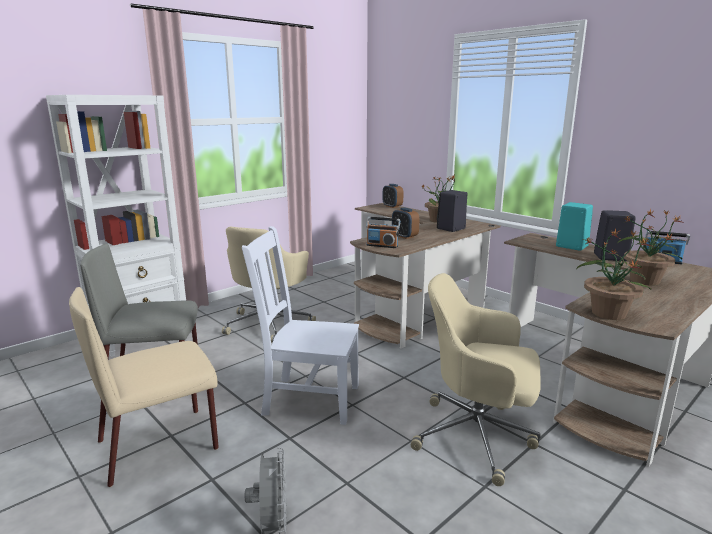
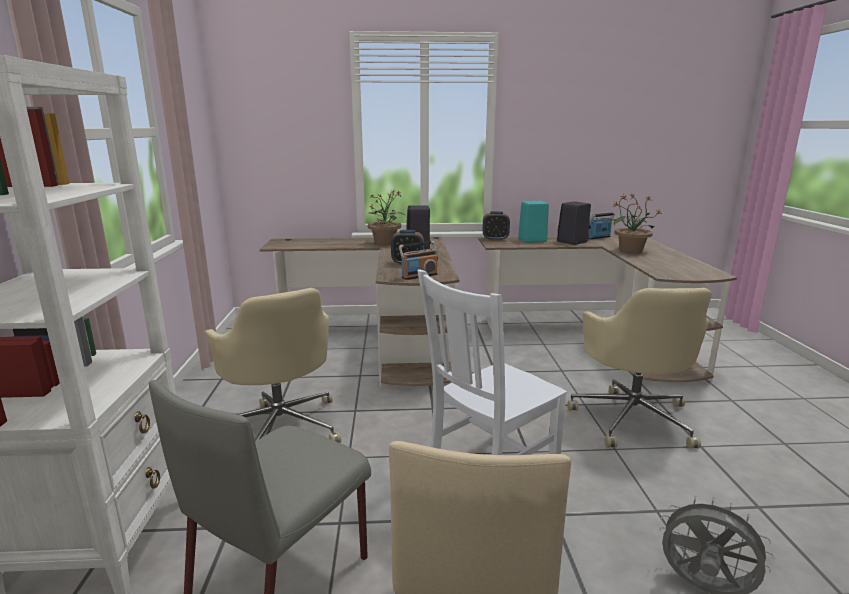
camera: 50 degrees left, 0 degrees up
alarm clock [383,184,403,208] -> alarm clock moved to [483,211,510,241]
beige office chair [411,273,541,486] -> beige office chair turned 60 degrees counterclockwise [568,288,712,449]
potted plant [576,228,652,320] -> none

